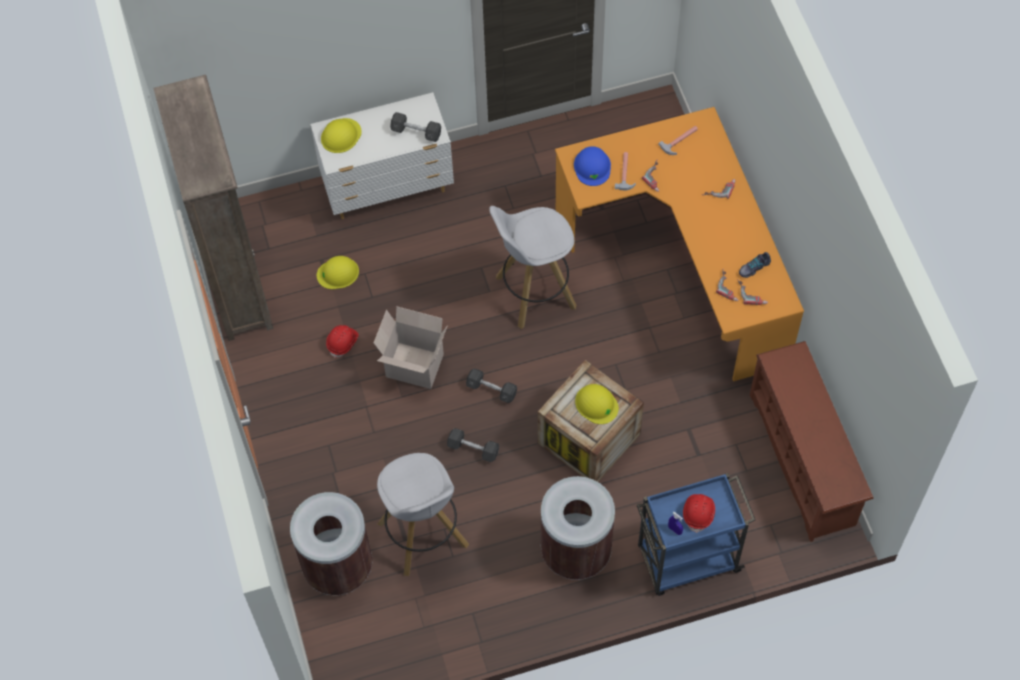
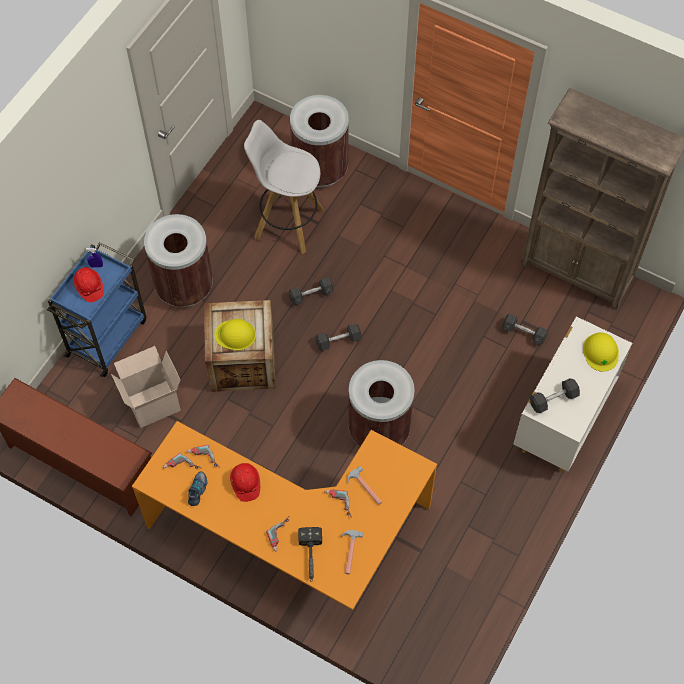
camera: 135 degrees right, 0 degrees up
yellow hard hat [317,256,359,289] -> grey dumbbell [502,314,548,345]
red hard hat [326,325,359,358] -> red hard hat moved to [230,463,260,502]
cardboard box [374,307,447,389] -> cardboard box moved to [111,346,181,428]
white stool [489,206,576,329] -> brown trash can [348,360,415,447]
blue hard hat [574,146,611,186] -> none
none -> hammer [298,527,322,582]

